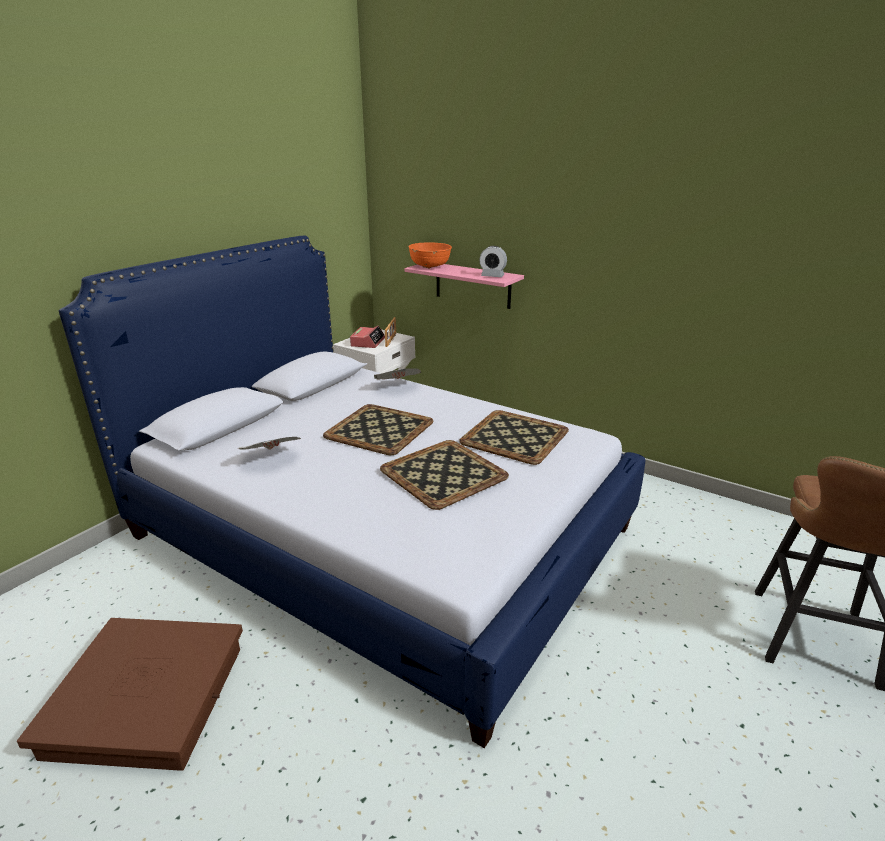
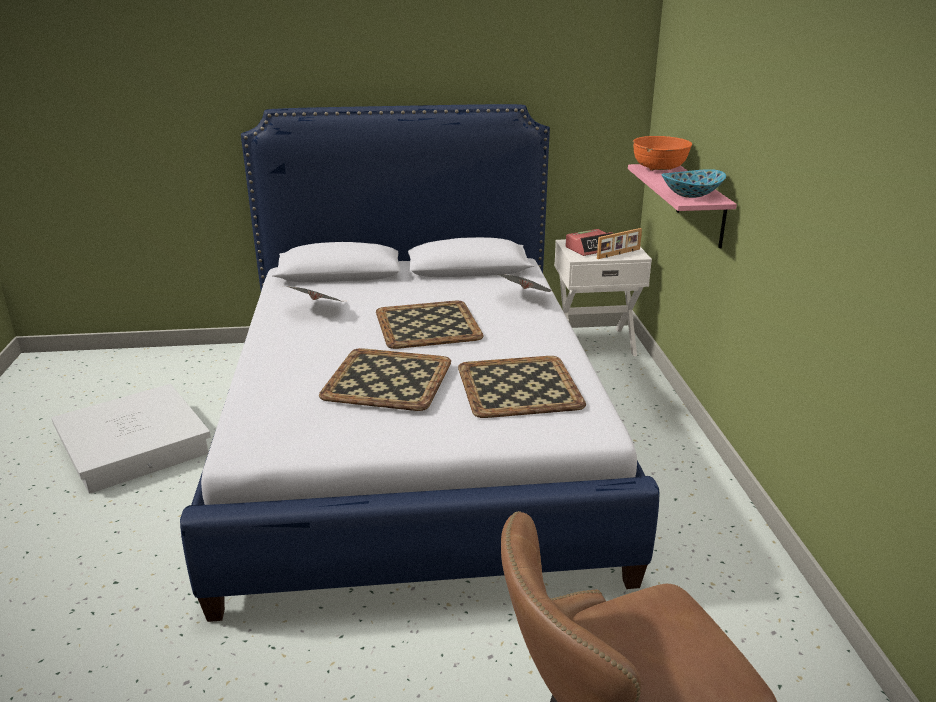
camera: 50 degrees right, 0 degrees up
brown storage box [17,618,243,771] -> white storage box [51,384,211,494]
alarm clock [480,246,507,277] -> bowl [661,169,726,198]

